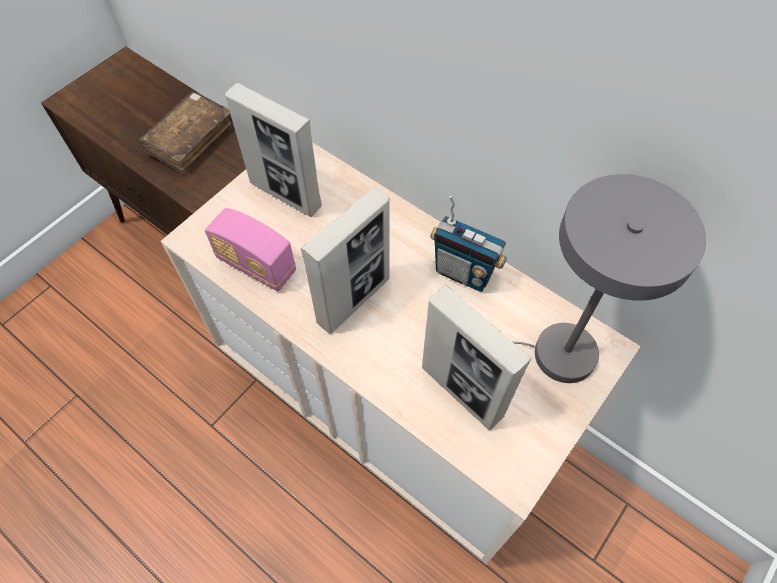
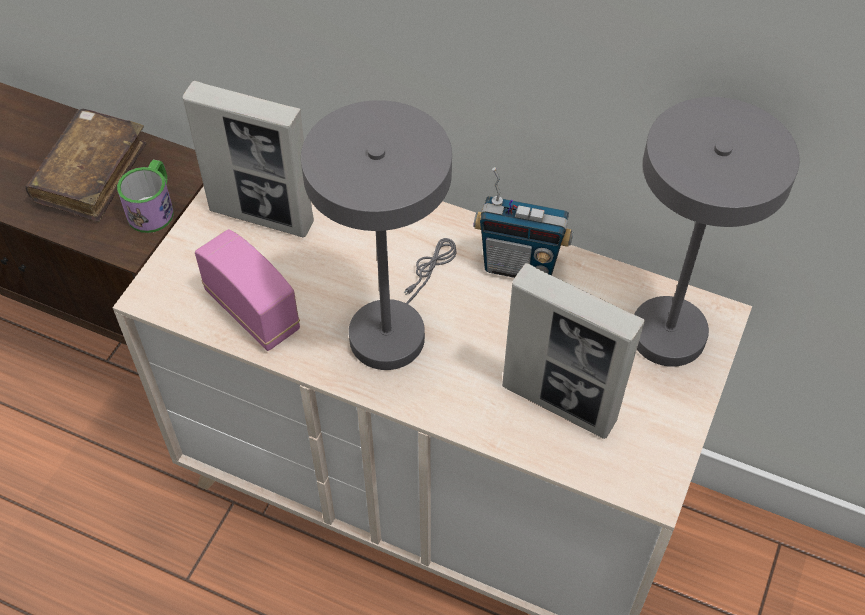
camera: 15 degrees left, 5 degrees down
radio [205,208,296,291] -> radio turned 150 degrees counterclockwise [195,229,300,351]
picture frame [301,187,390,334] -> grey table lamp [301,100,457,370]
none -> mug [117,160,174,233]

